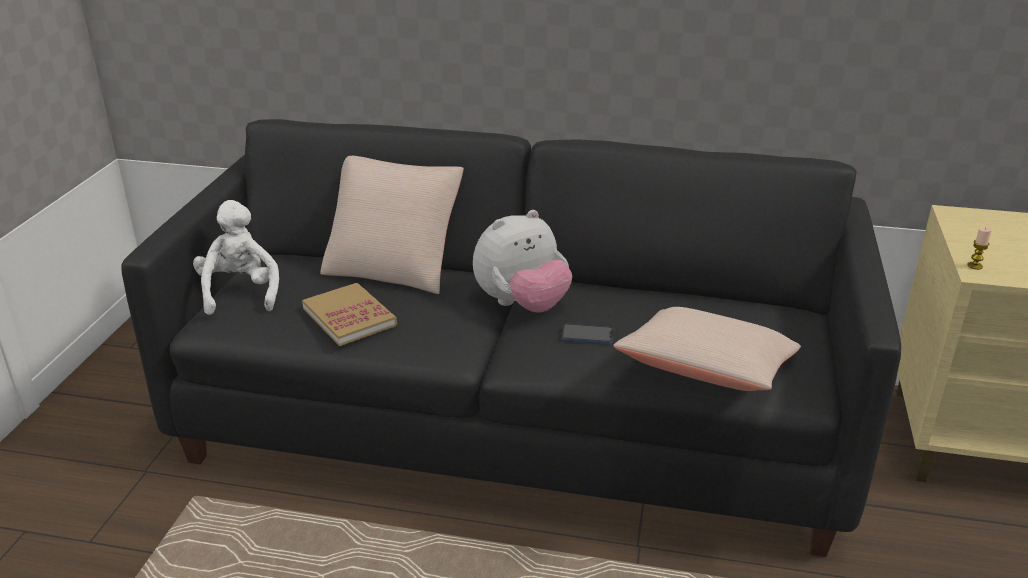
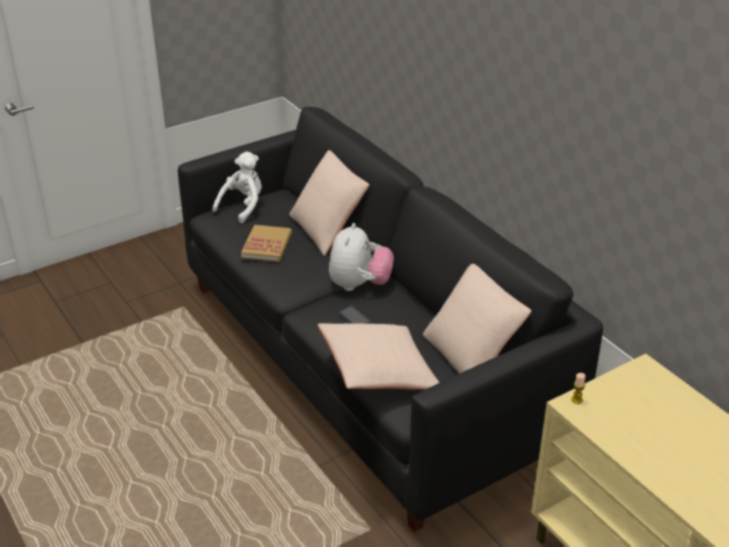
camera: 45 degrees right, 5 degrees up
plush toy [473,210,572,313] -> plush toy turned 90 degrees counterclockwise [329,223,394,291]
none -> beige pillow [423,264,532,373]

